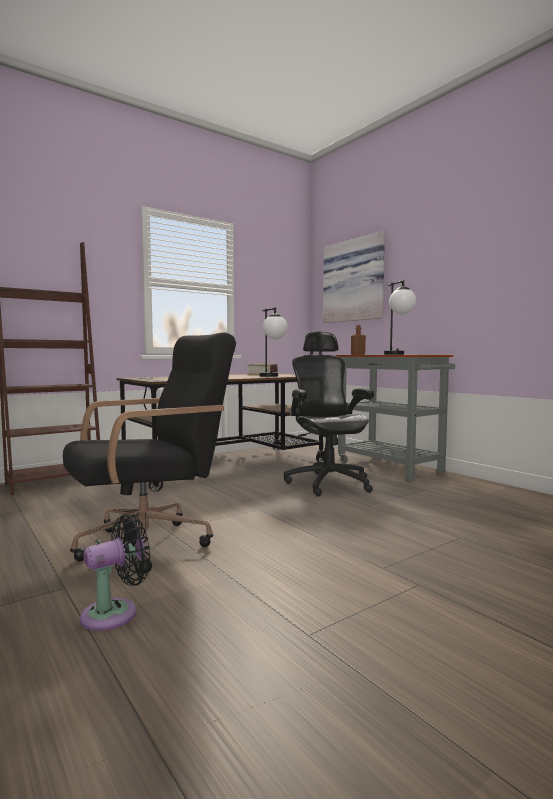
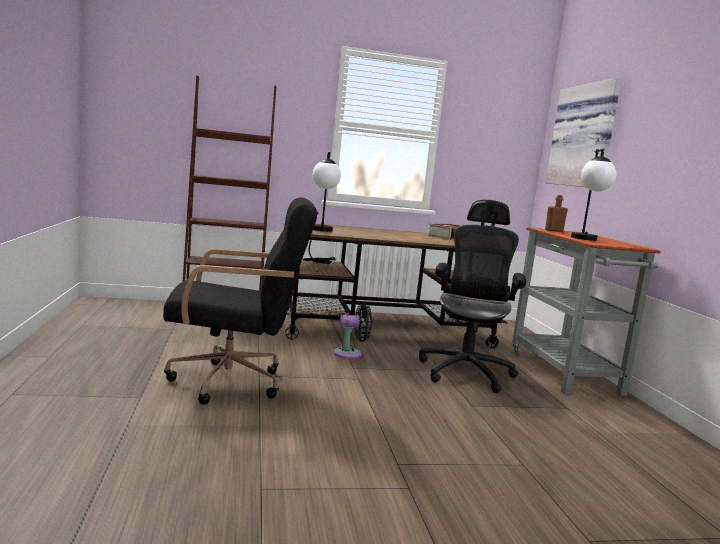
camera: 25 degrees right, 5 degrees up
black fan [80,513,151,631] -> black fan moved to [333,303,372,359]
table lamp [260,308,287,377] -> table lamp moved to [313,152,341,232]

